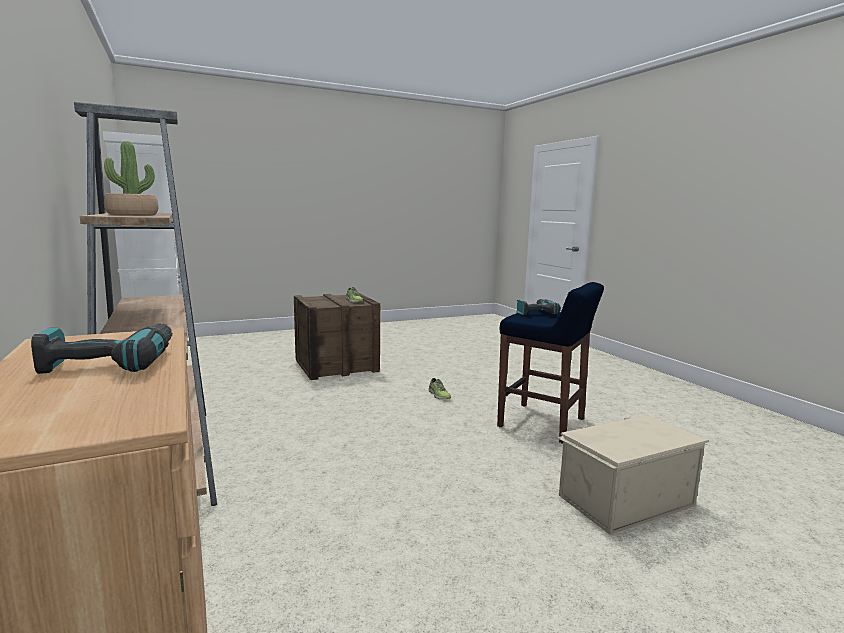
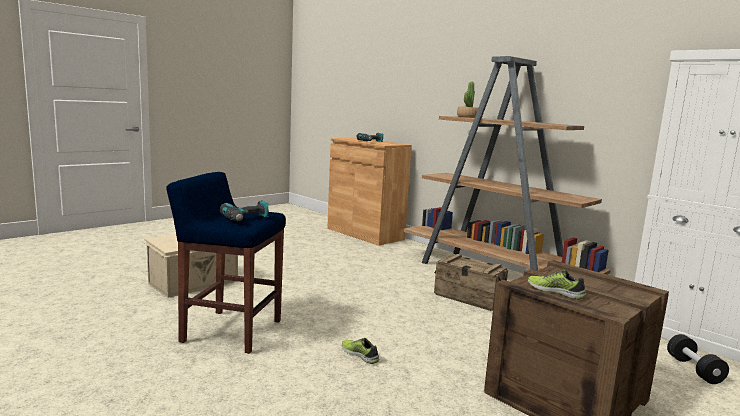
camera: 160 degrees right, 0 degrees up
none -> crate [434,254,508,311]
none -> black dumbbell [667,334,729,384]

